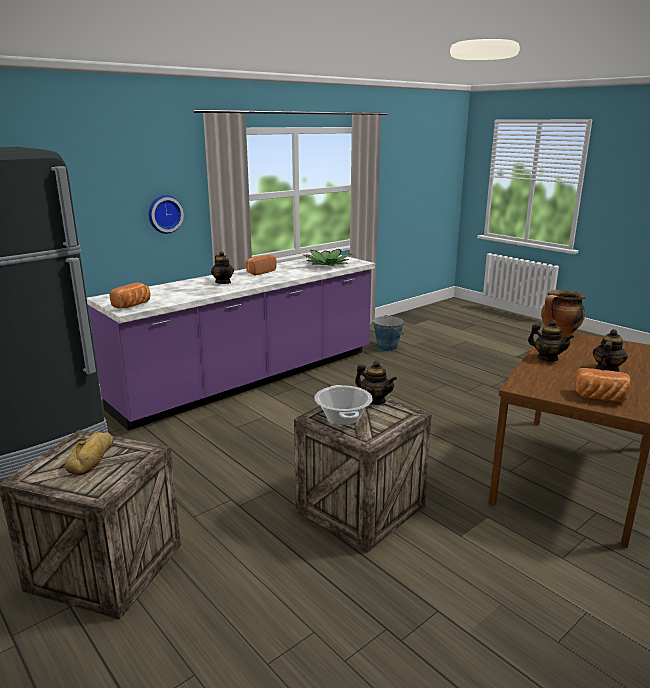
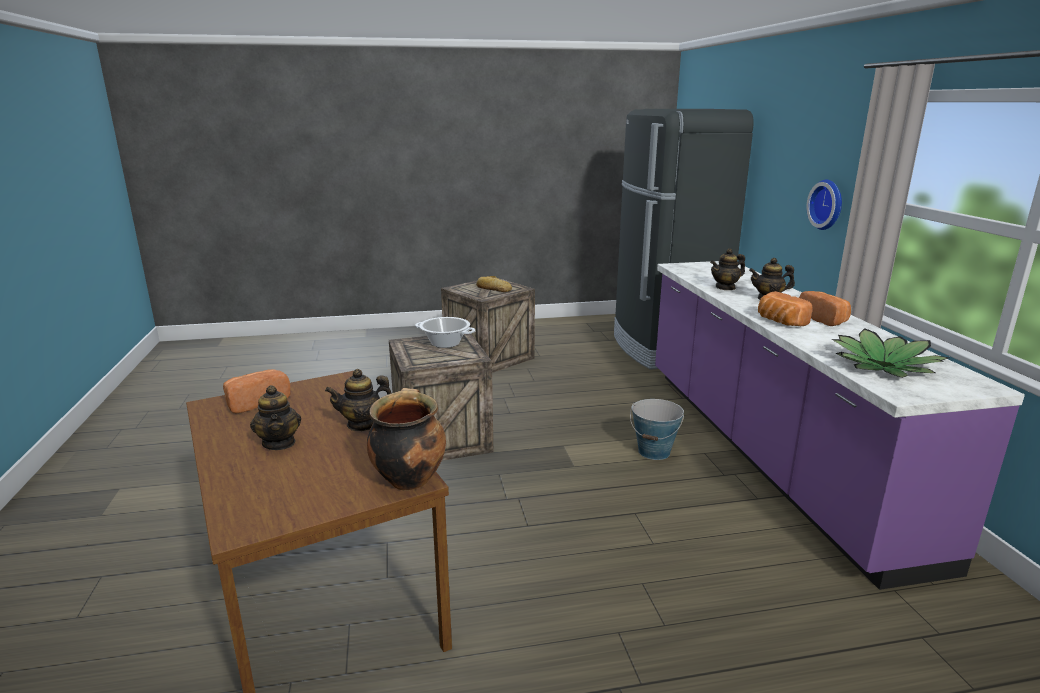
camera: 120 degrees right, 0 degrees up
bread [110,282,150,309] -> bread moved to [758,291,813,326]
teapot [355,361,397,405] -> teapot moved to [710,248,745,290]
bucket [373,315,404,352] -> bucket moved to [630,399,684,460]

